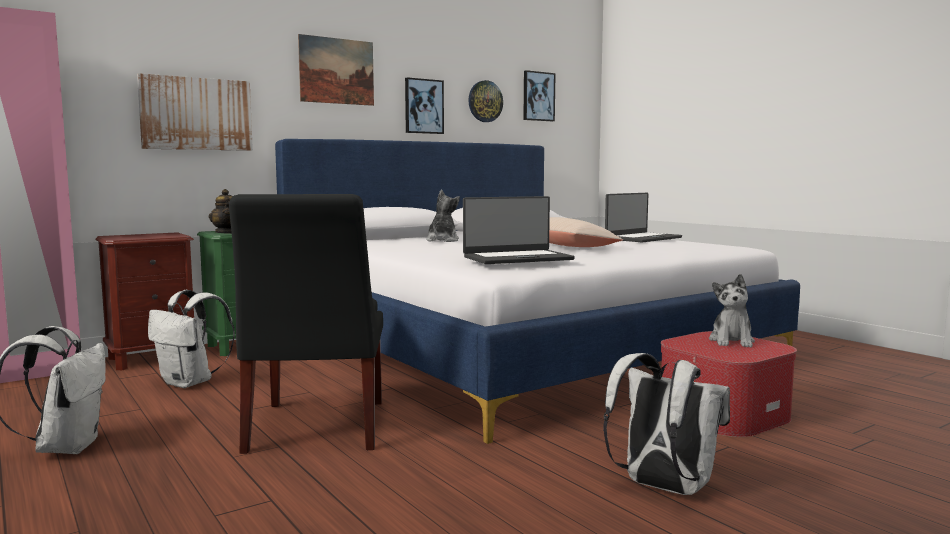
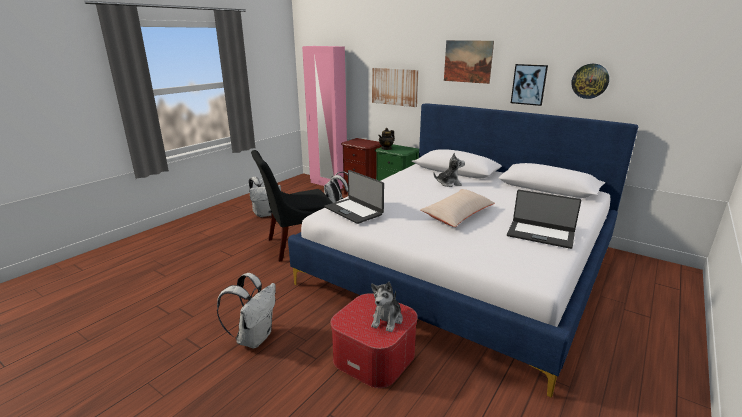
camera: 70 degrees right, 15 degrees up
picture [523,70,556,121] -> none
plush toy [709,274,755,347] -> plush toy turned 60 degrees counterclockwise [371,282,403,332]

